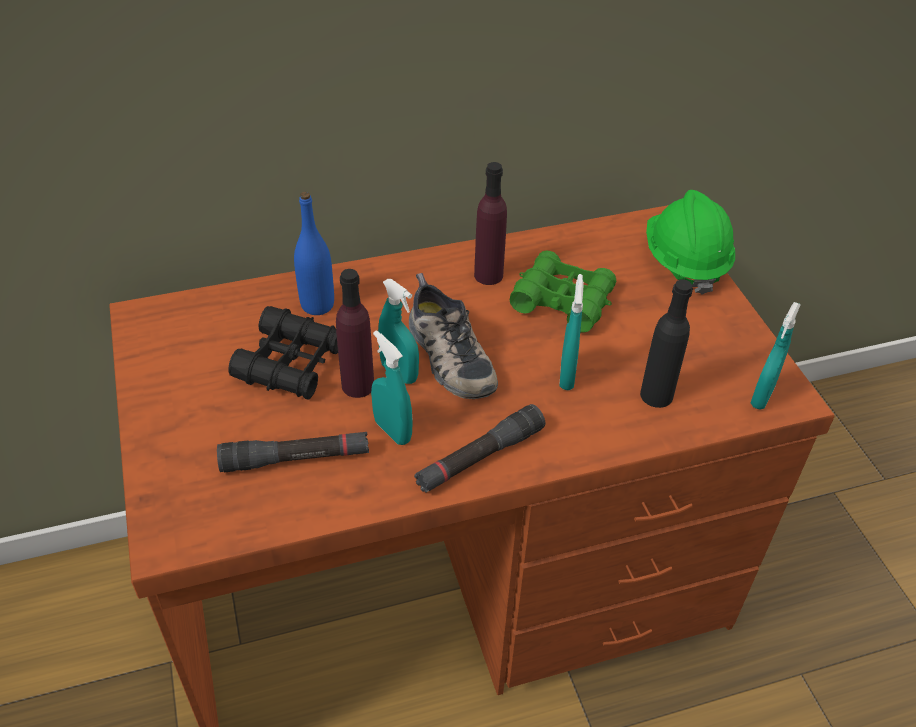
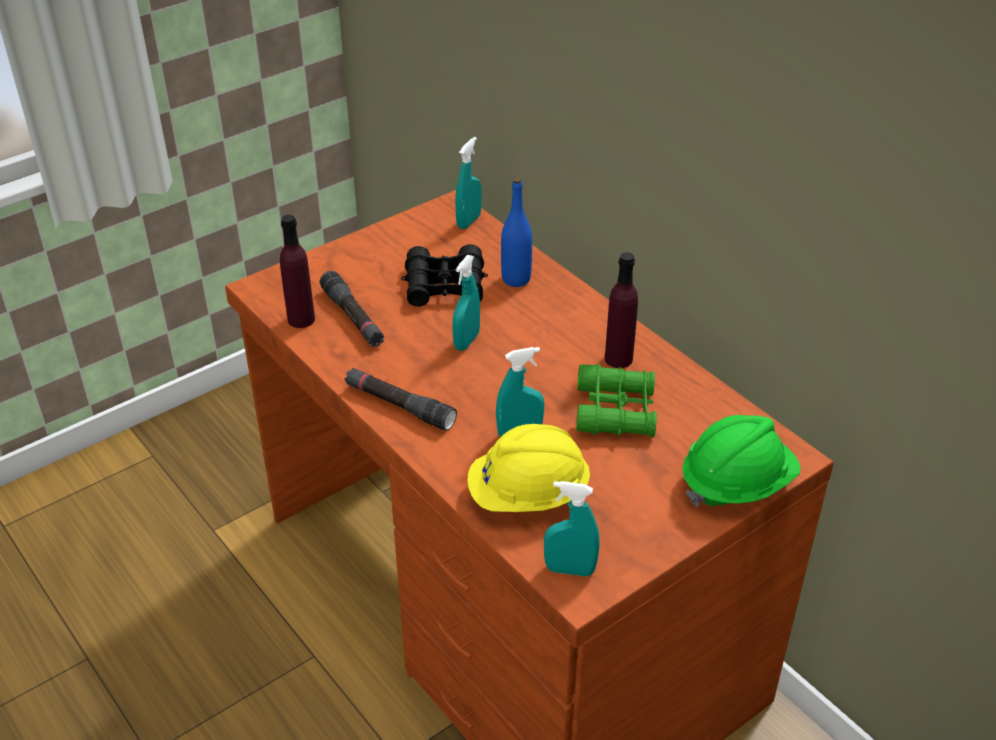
camera: 70 degrees right, 5 degrees down
purple bottle [336,269,374,398] -> purple bottle moved to [280,215,315,328]
turquoise spray bottle [371,330,413,445] -> turquoise spray bottle moved to [455,137,482,229]
shoe [409,273,498,399] -> none
black bottle [640,279,693,408] -> yellow hard hat [468,424,590,512]

